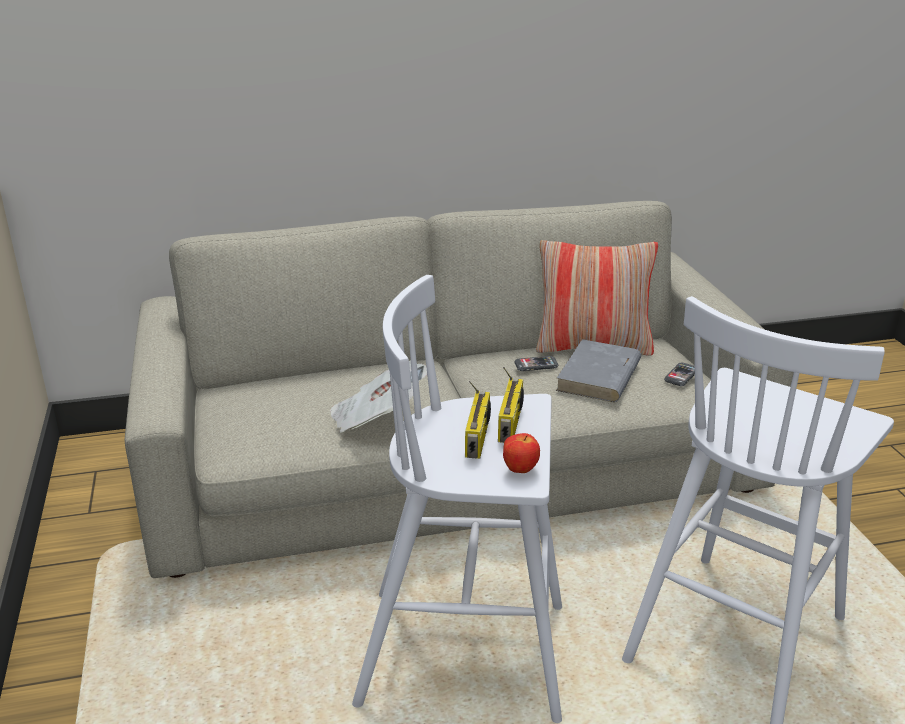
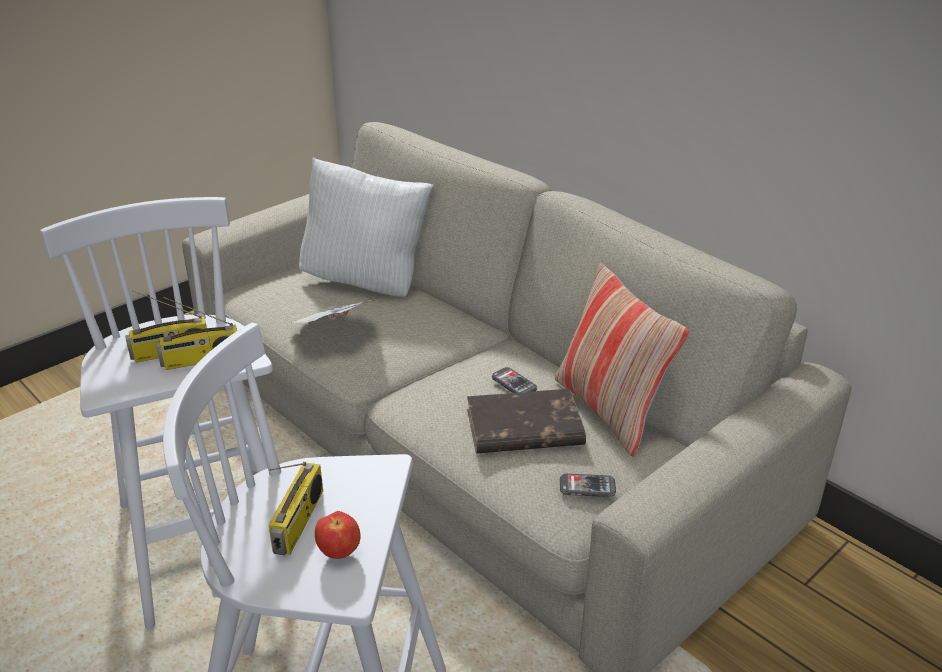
camera: 60 degrees right, 5 degrees up
apple [503,433,540,473] -> apple moved to [315,511,361,559]
grey book [556,339,641,402] -> brown book [467,389,586,454]
none -> radio [268,462,323,555]
none -> white pillow [299,158,434,297]

